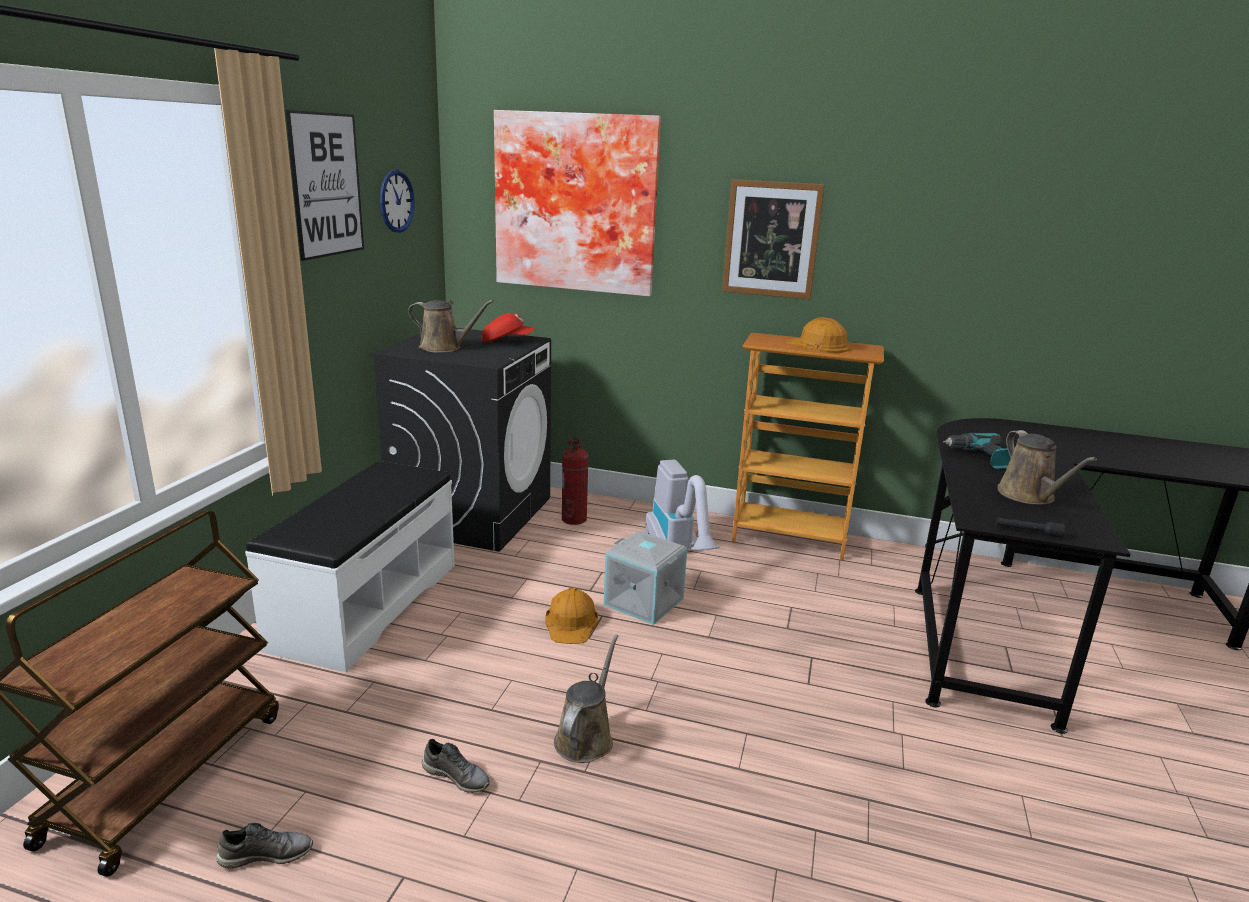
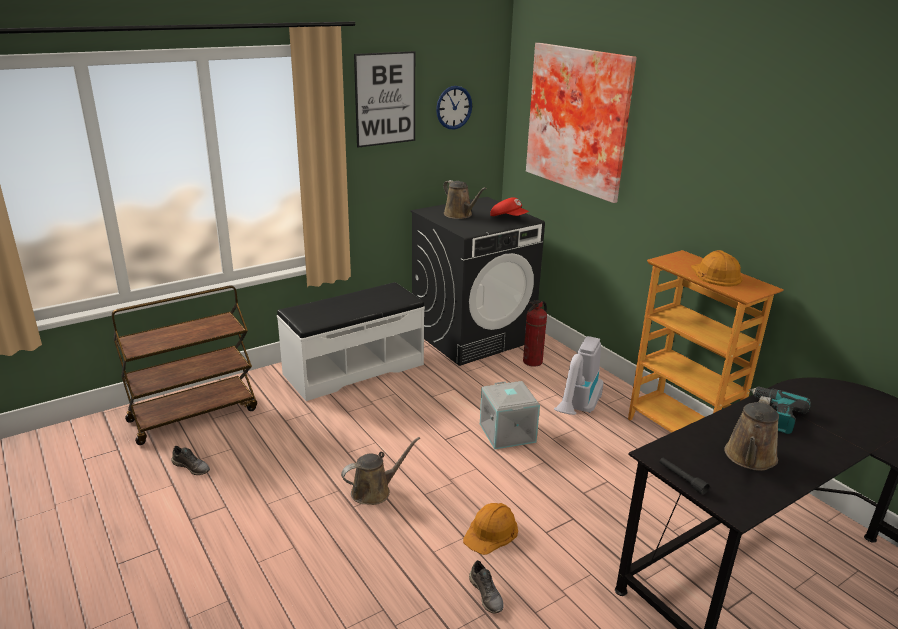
camera: 40 degrees right, 5 degrees up
grey shoe [422,739,490,793] -> grey shoe moved to [469,560,504,613]
orange hard hat [545,588,598,644] -> orange hard hat moved to [463,503,518,555]
picture [722,179,825,299] -> none

